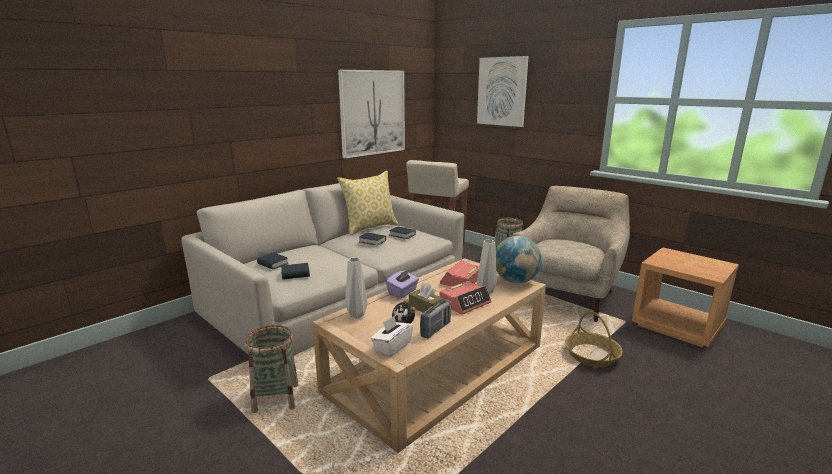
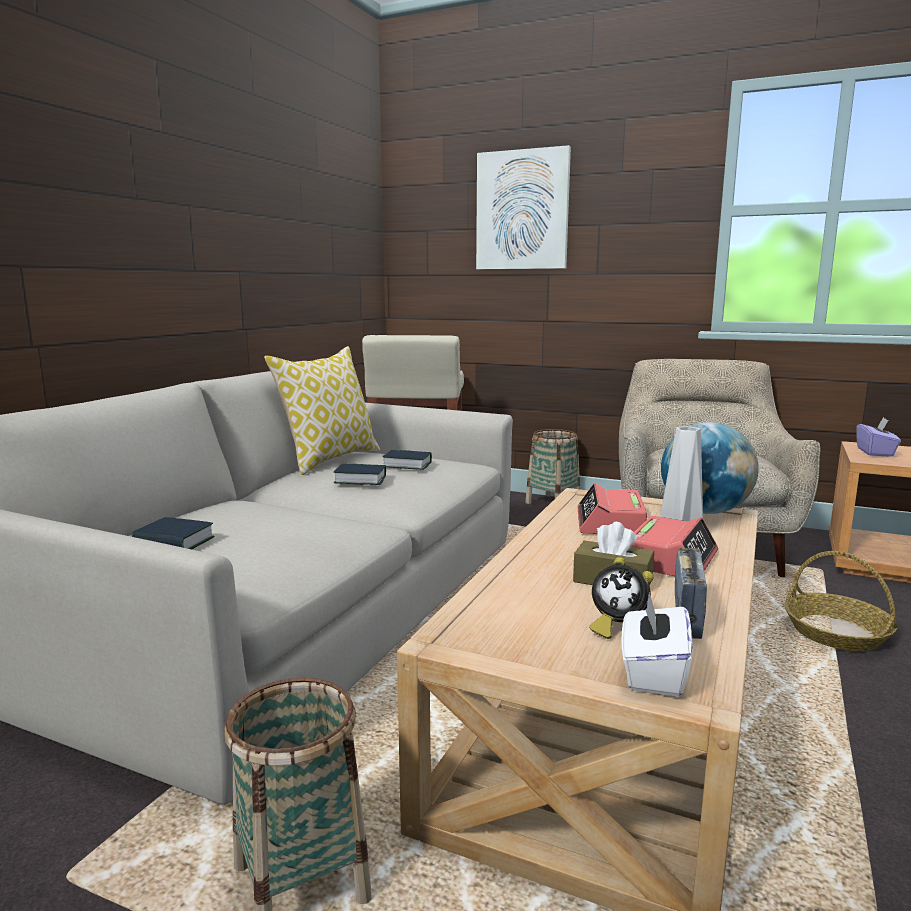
camera: 20 degrees left, 5 degrees down
book [281,263,310,280] -> none
picture [338,70,405,159] -> none
grey vase [345,257,368,319] -> none
purple tissue box [386,269,419,298] -> purple tissue box moved to [856,417,901,457]

